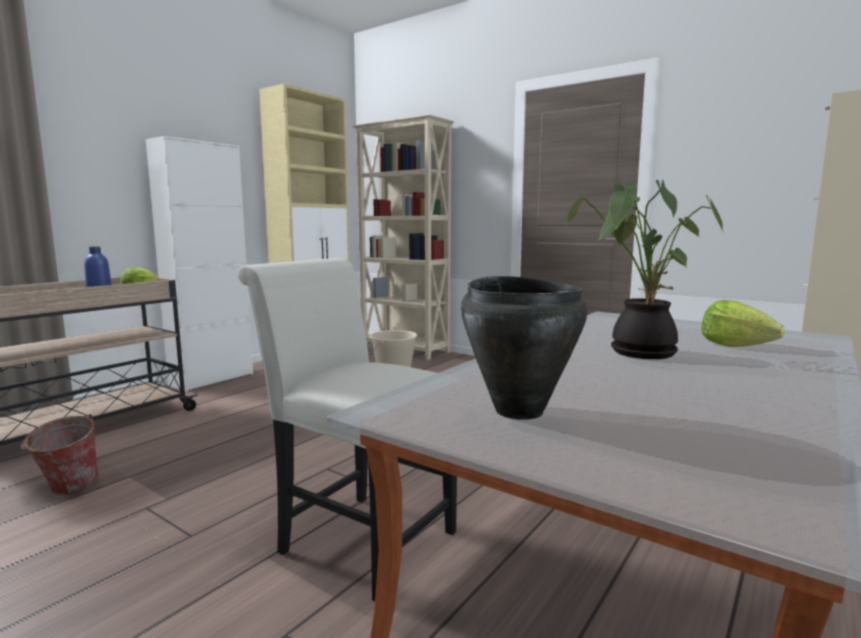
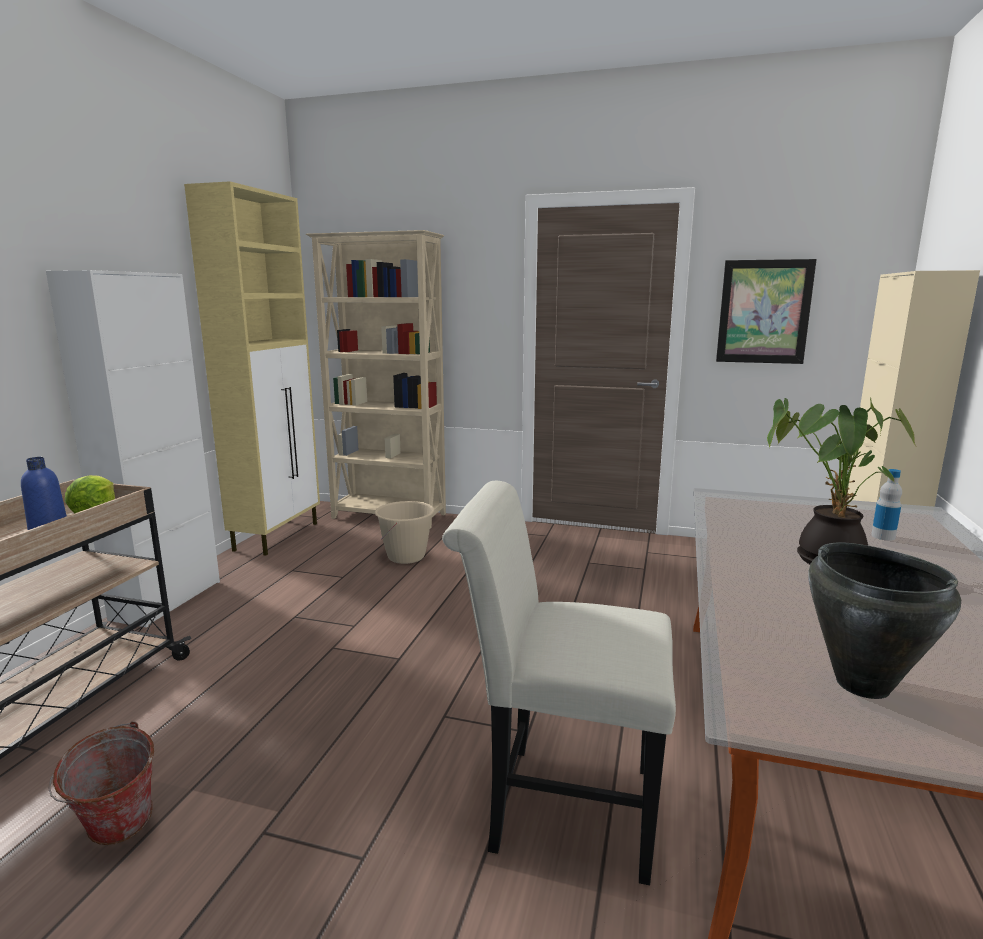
camera: 20 degrees left, 5 degrees up
lettuce [701,300,785,347] -> bottle [871,469,902,541]
none -> picture [716,259,817,364]

